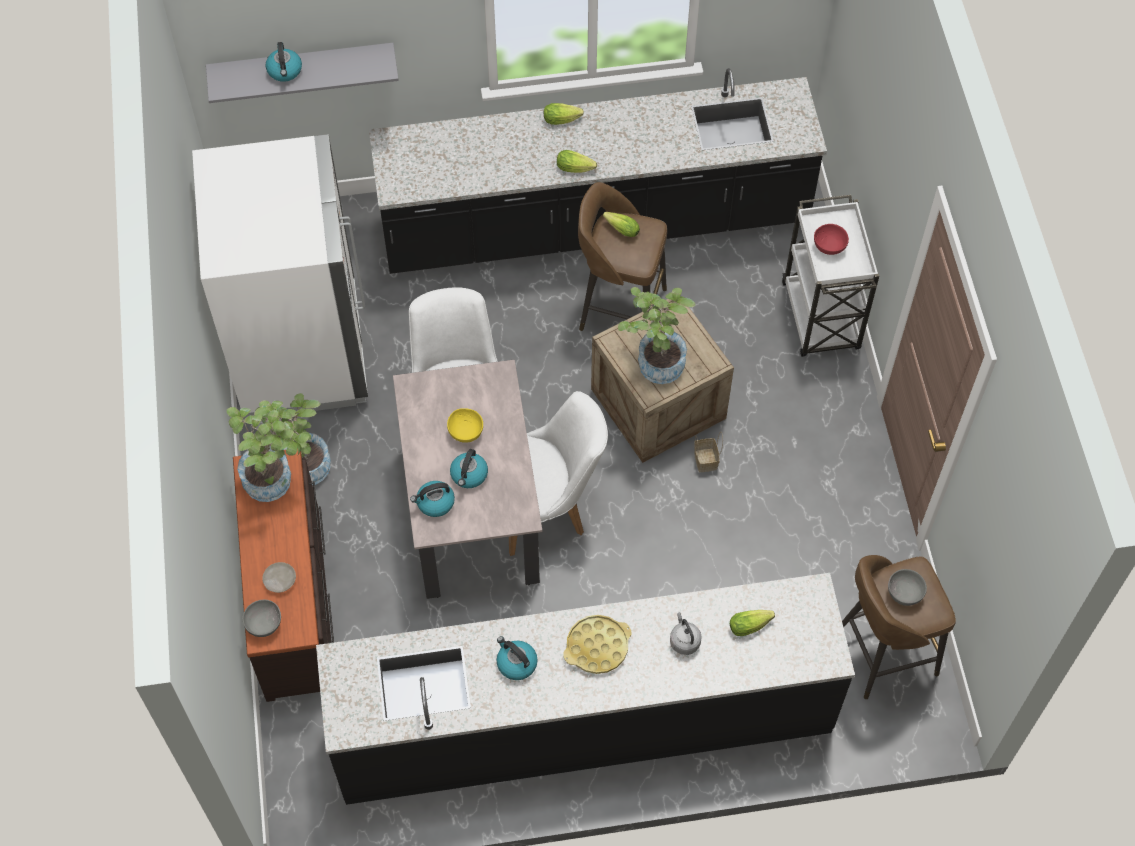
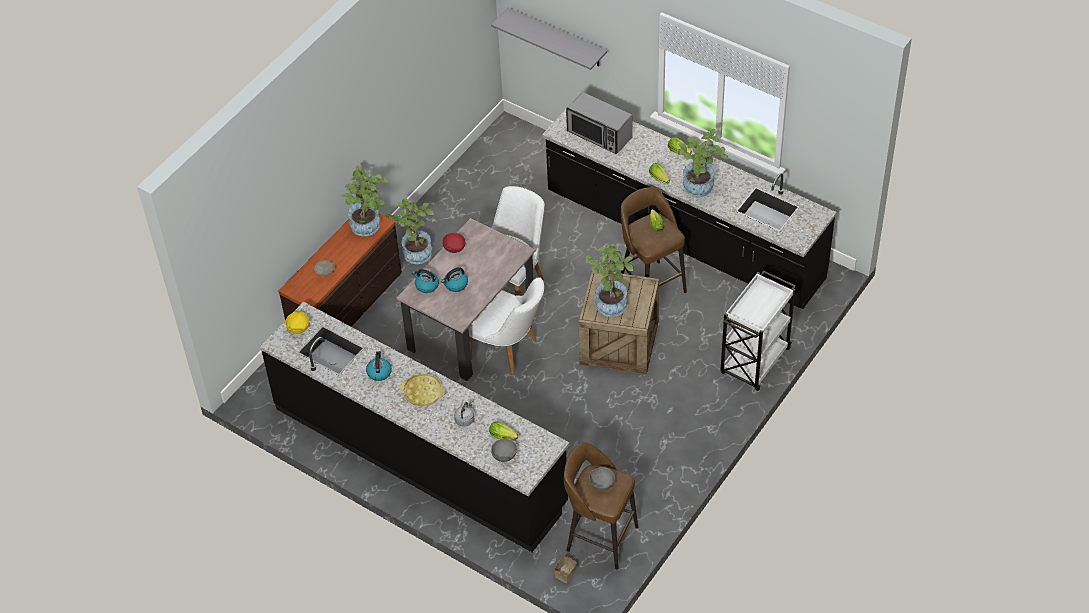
camera: 45 degrees right, 10 degrees down
white fridge [192,134,368,419] -> none
grey bowl [242,600,281,637] -> grey bowl moved to [491,439,517,462]
kettle [266,42,302,82] -> none
yellow bowl [447,408,483,443] -> yellow bowl moved to [285,312,309,334]
basket [694,432,723,472] -> basket moved to [554,549,577,583]
red bowl [814,224,849,255] -> red bowl moved to [442,233,465,253]
none -> microwave [566,92,633,154]
none -> potted plant [678,129,729,197]

